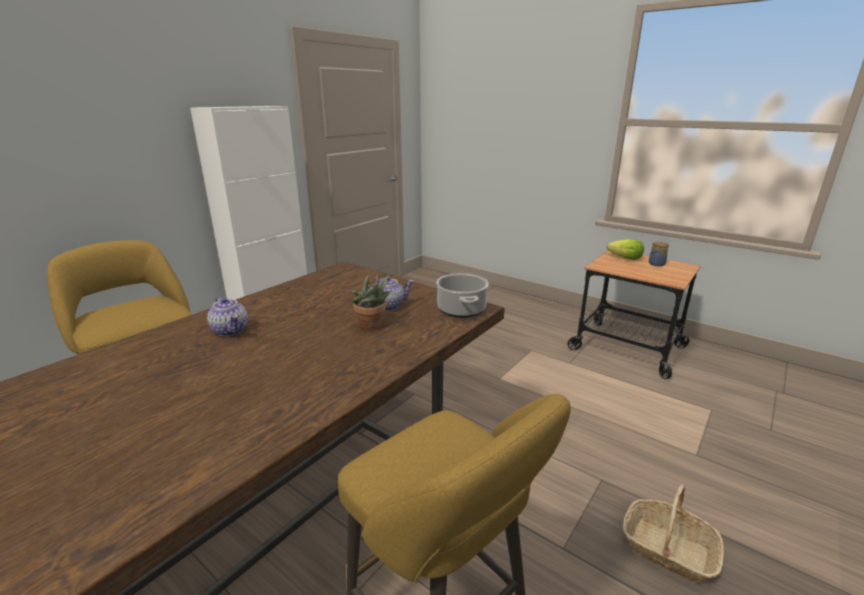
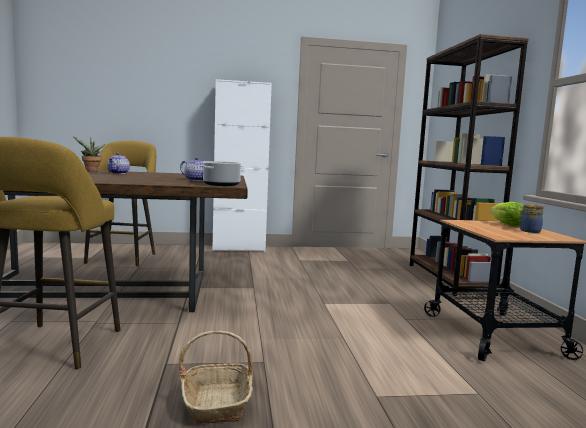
camera: 45 degrees right, 15 degrees down
potted plant [351,272,392,330] -> potted plant moved to [73,137,106,172]
none -> brown bookcase [410,34,529,296]

